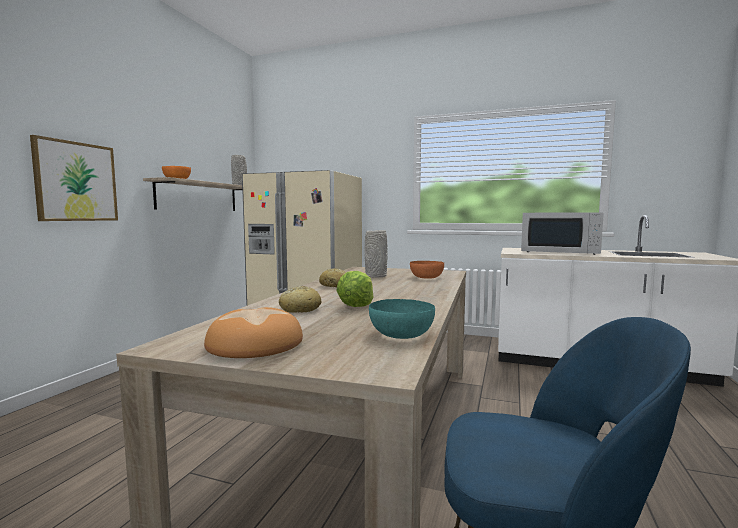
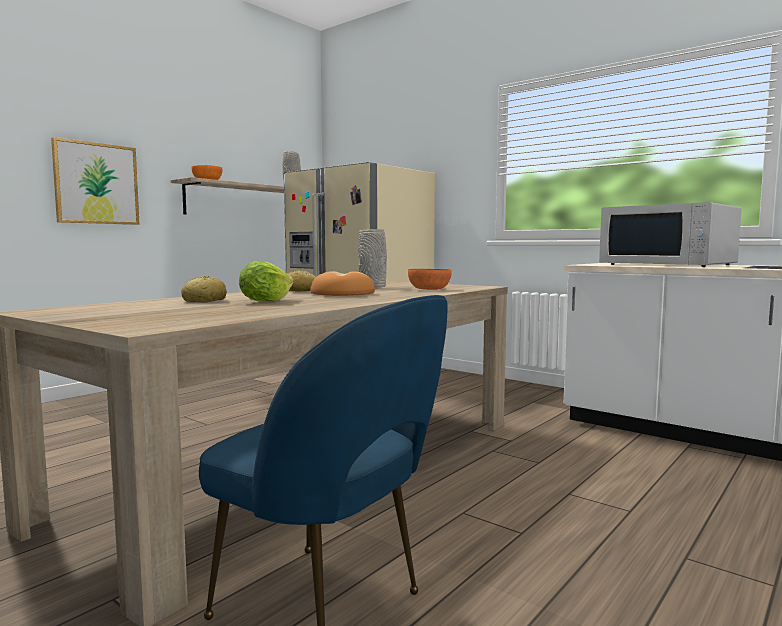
camera: 20 degrees right, 0 degrees up
bread [204,307,303,358] -> bread moved to [310,271,375,296]
turquoise bowl [369,299,435,339] -> none

